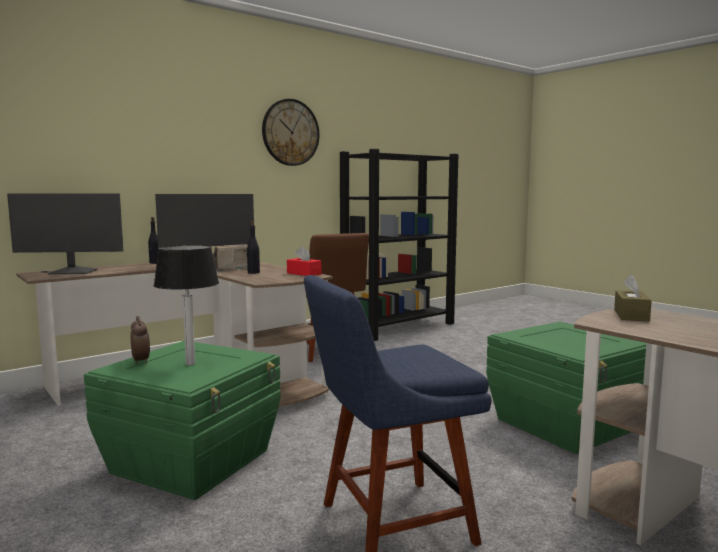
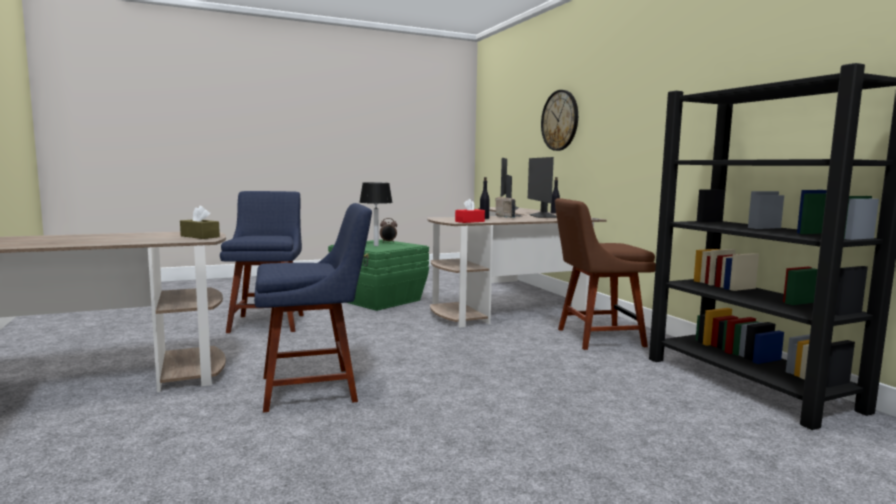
camera: 105 degrees right, 0 degrees up
wall clock [262,99,319,166] -> wall clock moved to [541,90,578,151]
green storage box [486,322,646,454] -> blue chair [254,203,372,413]

